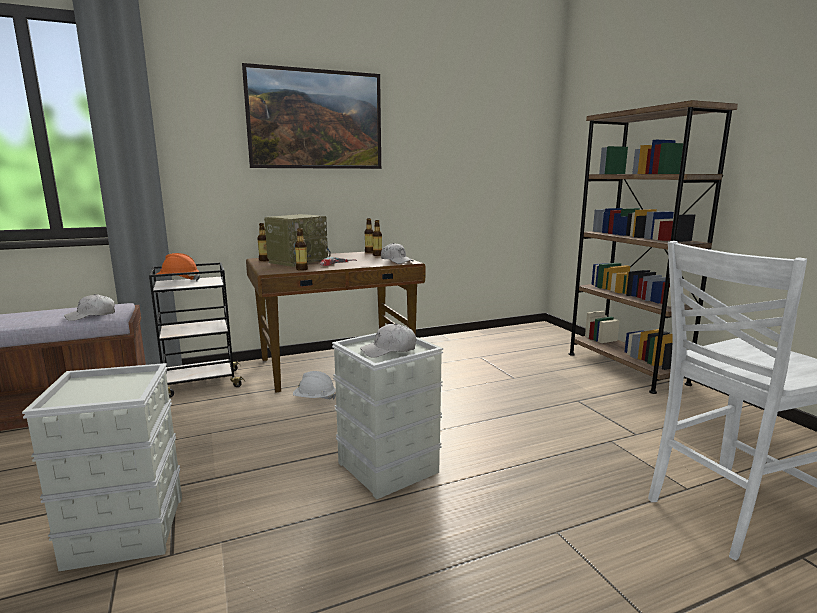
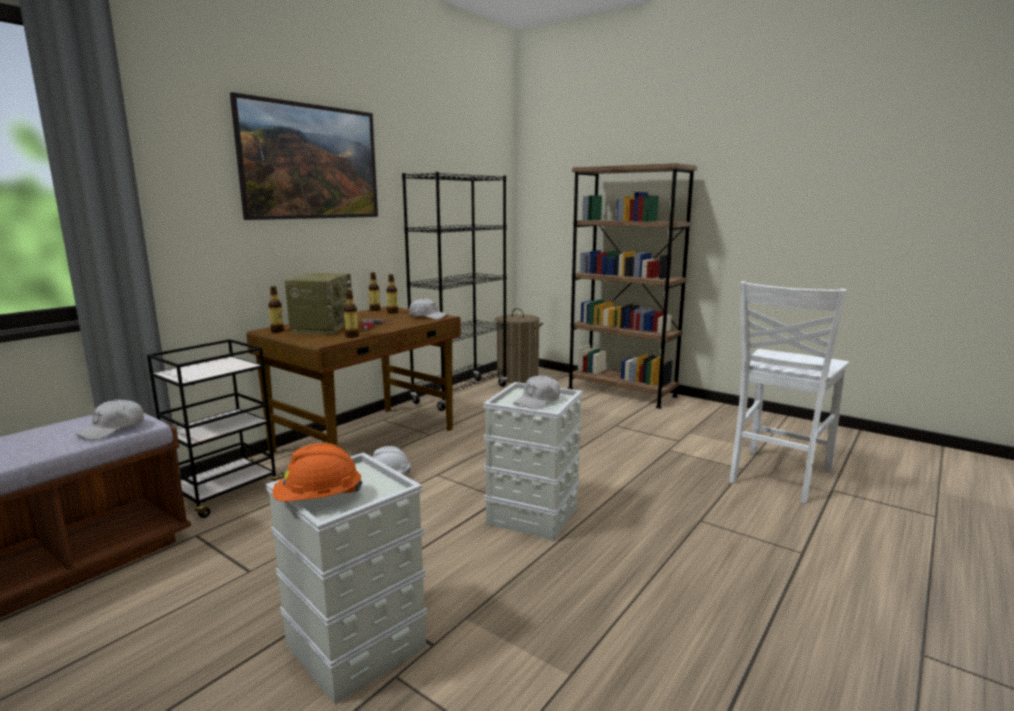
camera: 30 degrees left, 0 degrees up
orange hard hat [155,253,200,281] -> orange hard hat moved to [273,443,362,502]
none -> black bookcase [402,172,507,411]
none -> laundry basket [494,308,543,383]

